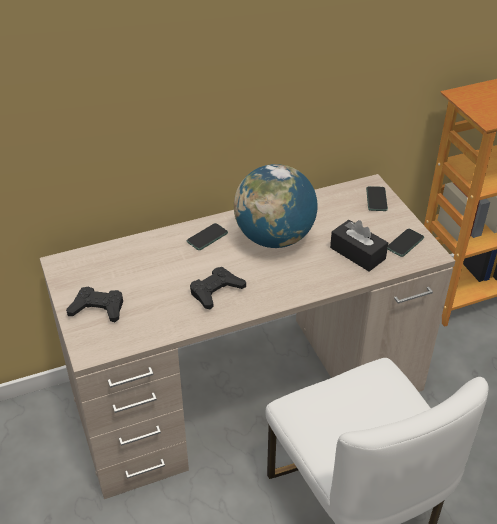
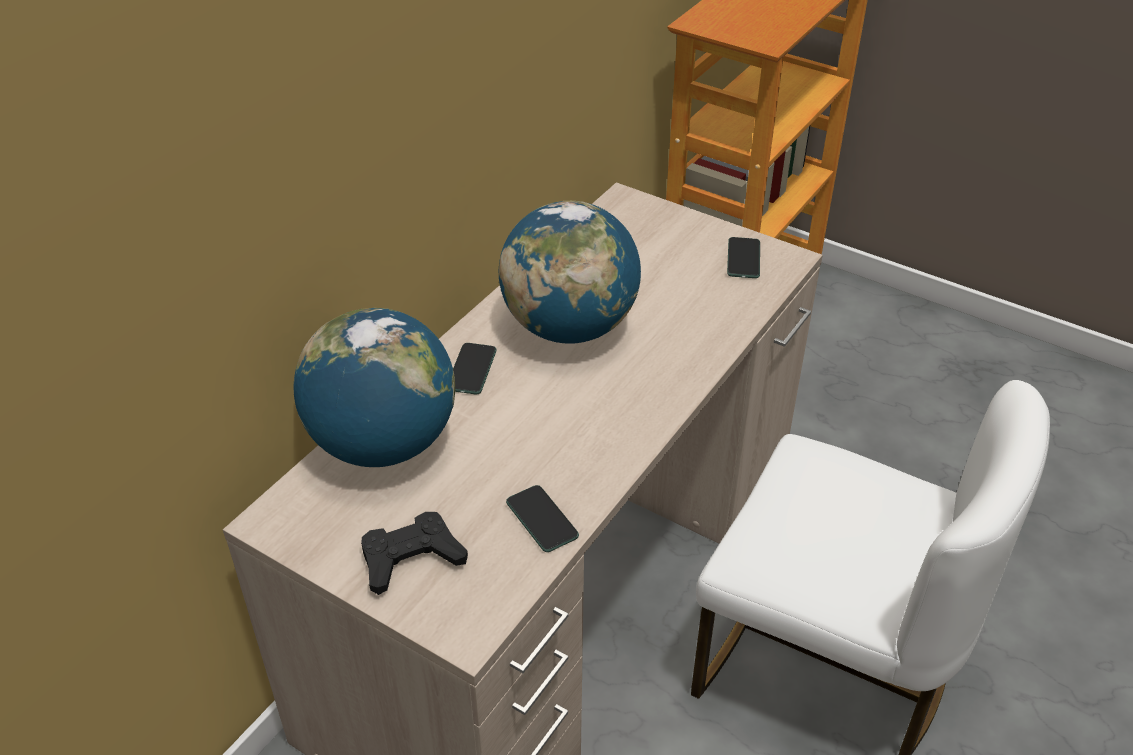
camera: 35 degrees left, 0 degrees up
black game controller [190,267,246,309] -> none
black tissue box [330,220,388,272] -> none
phone [366,186,388,211] -> phone moved to [506,485,579,552]
none -> globe [294,308,455,467]

